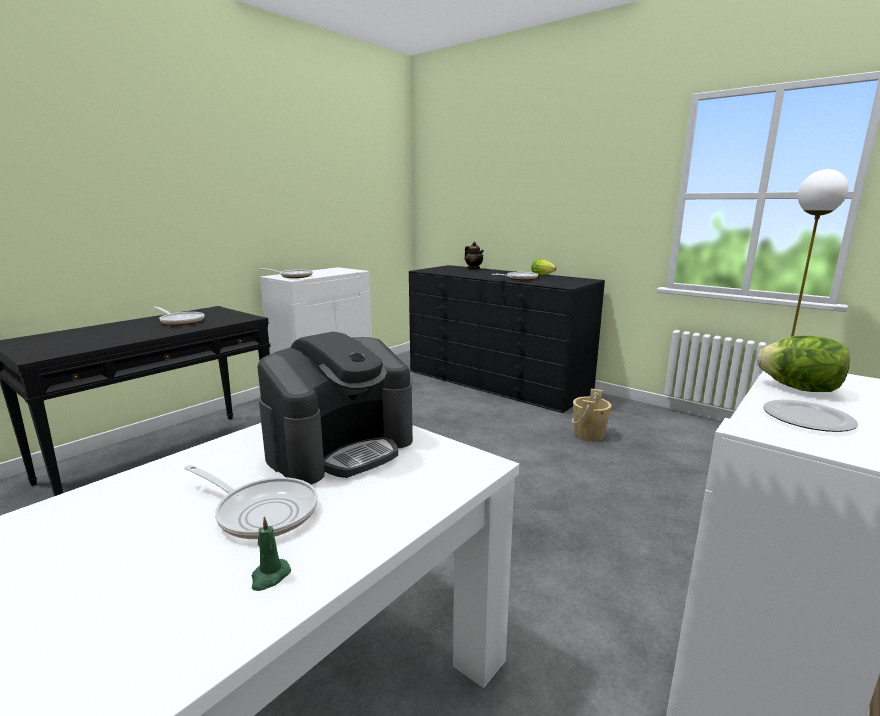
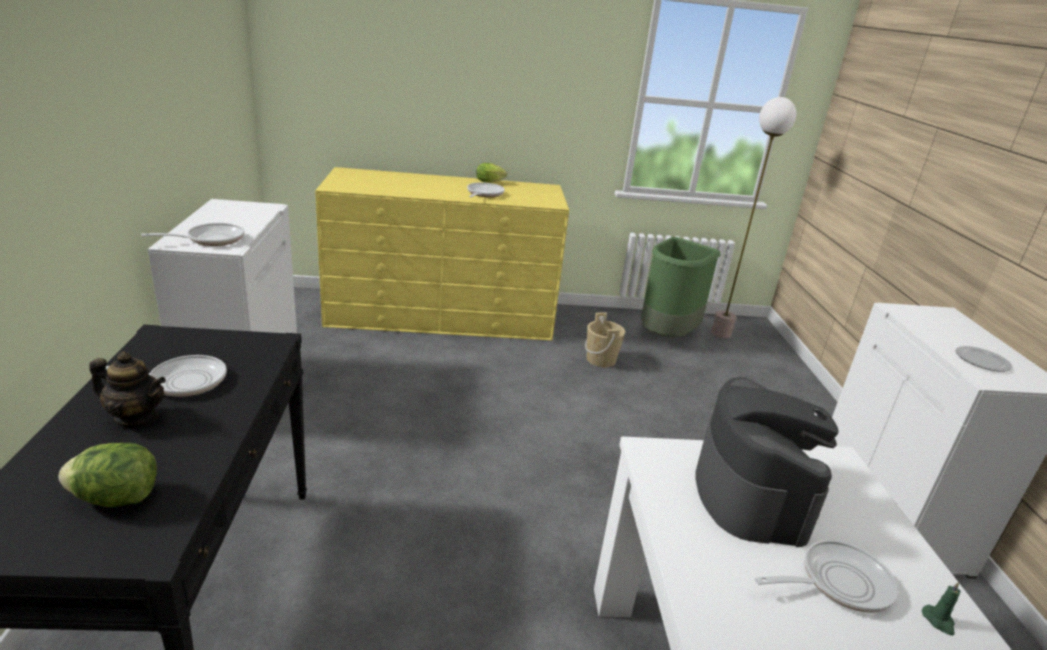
camera: 45 degrees left, 10 degrees up
black dresser [409,265,605,413] -> yellow dresser [315,167,569,341]
teapot [464,242,484,269] -> teapot moved to [89,352,166,428]
lettuce [757,336,850,392] -> lettuce moved to [59,443,157,507]
none -> green trash can [641,237,720,337]

